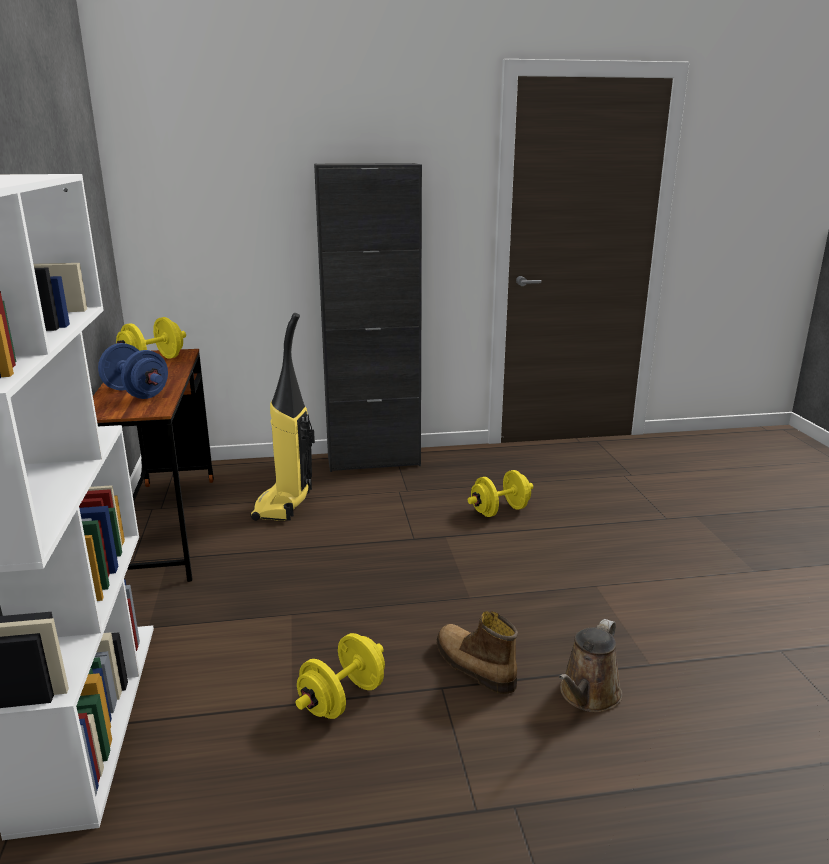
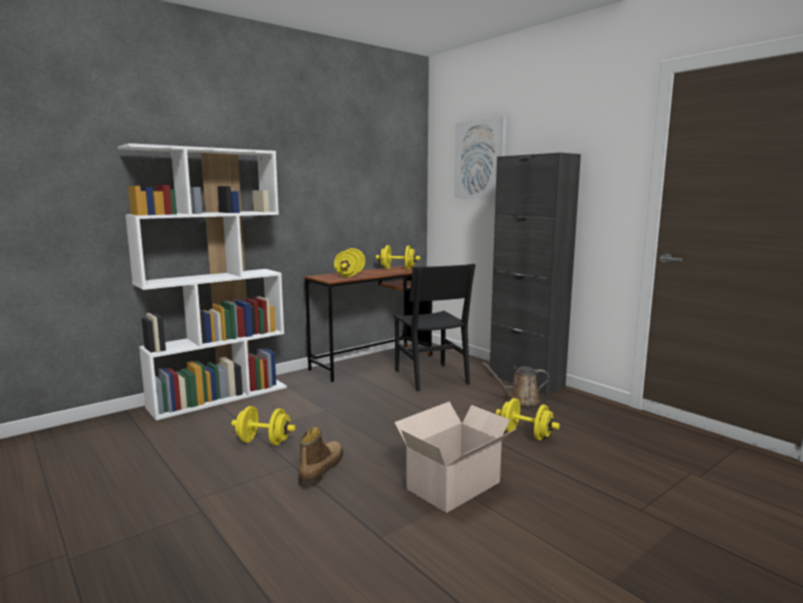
camera: 60 degrees right, 10 degrees down
blue dumbbell [98,343,168,399] -> yellow dumbbell [334,248,365,277]
vacuum cleaner [250,313,315,521] -> black chair [393,264,476,392]
brown watering can [559,619,622,713] -> brown watering can moved to [482,362,549,406]
none -> cardboard box [394,402,518,513]
none -> picture [454,117,507,199]

